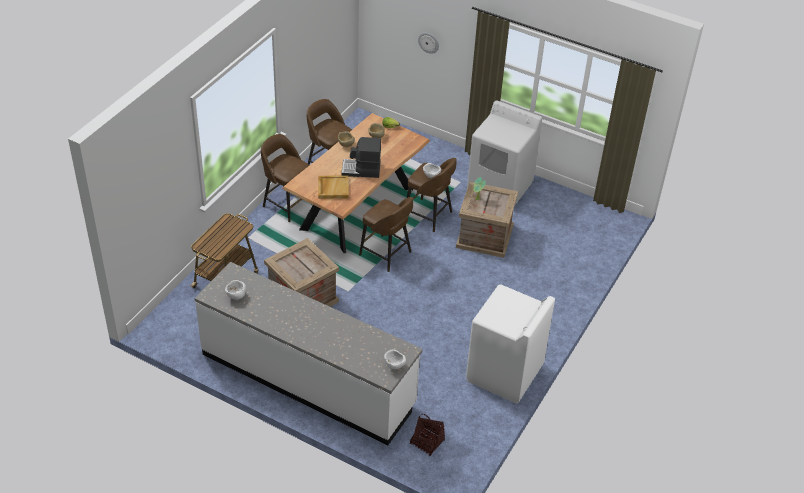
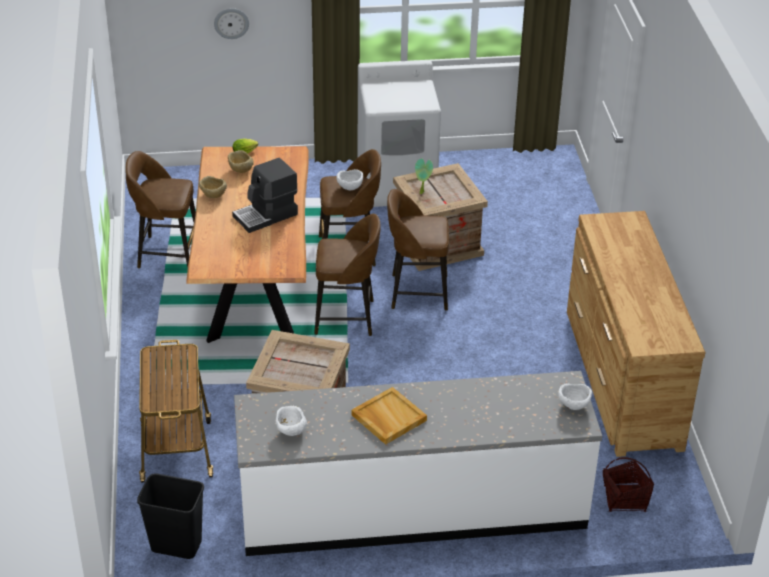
camera: 35 degrees left, 5 degrees down
brown stool [261,134,313,222] -> brown stool moved to [387,189,449,311]
beige tray [318,175,349,199] -> beige tray moved to [351,387,427,445]
white washing machine [466,284,555,404] -> brown dresser [567,211,706,457]
none -> black trash can [137,473,204,559]

